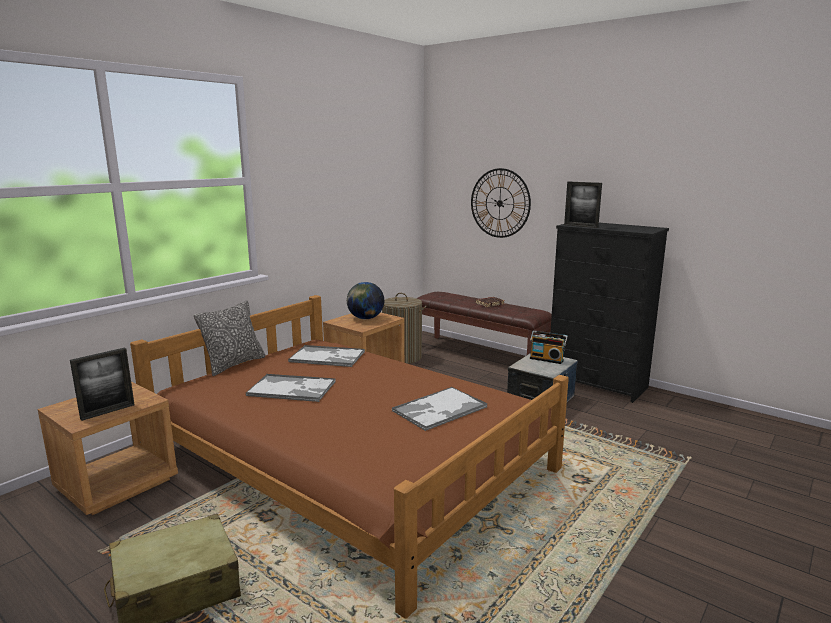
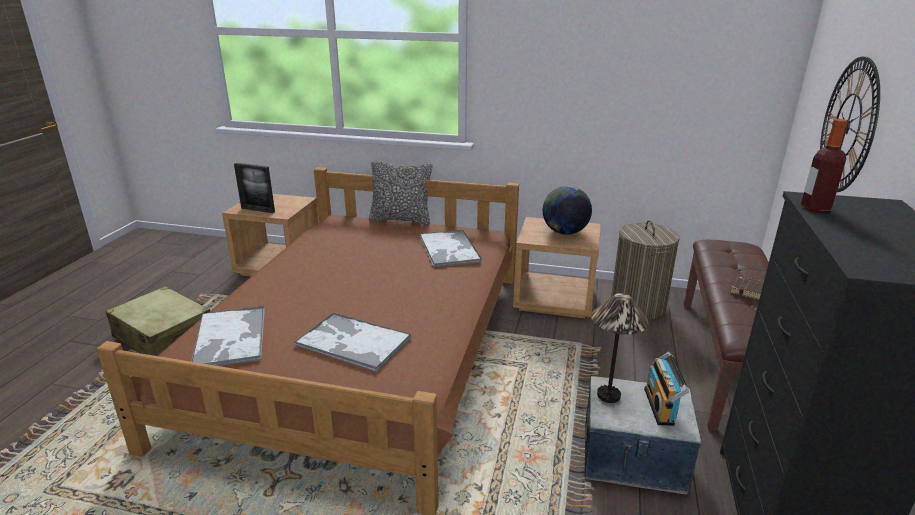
camera: 65 degrees right, 10 degrees up
tray [246,373,336,402] -> tray moved to [191,306,265,366]
picture frame [564,182,602,228] -> bottle [801,119,848,212]
none -> table lamp [591,293,648,403]

